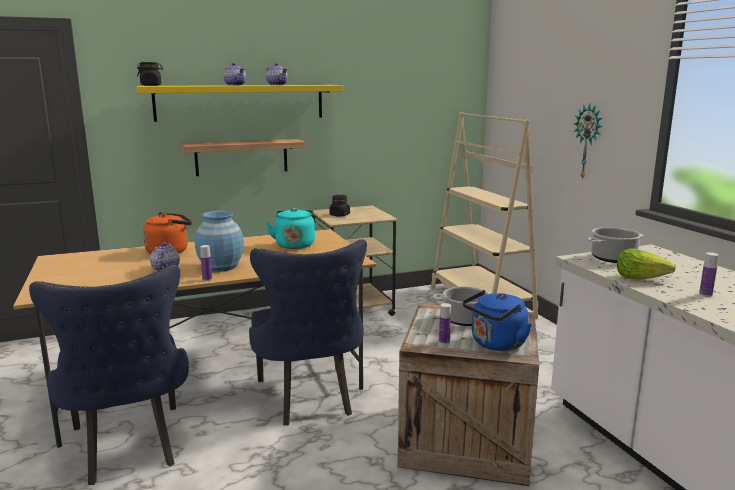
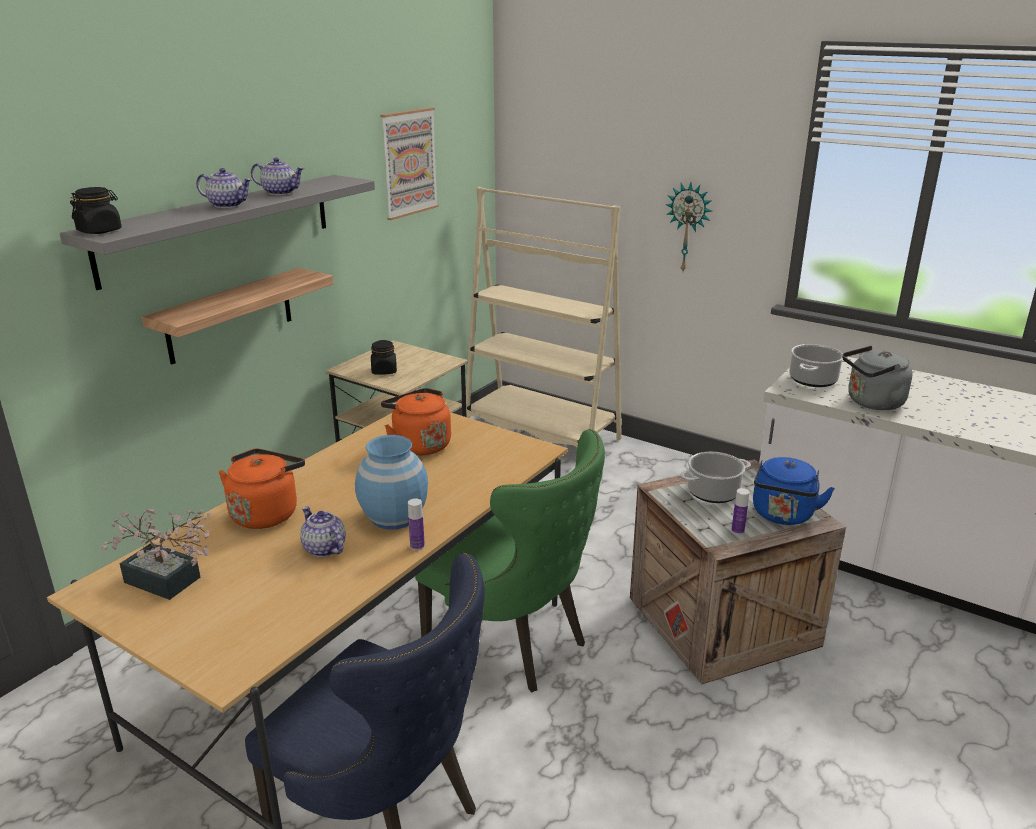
camera: 35 degrees left, 10 degrees up
yellow shelf [137,85,344,122] -> grey shelf [60,175,375,290]
blue chair [249,239,367,425] -> green chair [415,429,605,692]
turquoise kettle [265,208,315,249] -> orange kettle [381,388,451,455]
lettuce [617,248,676,280] -> grey kettle [842,346,913,410]
bottle [699,252,719,297] -> none
none -> potted plant [101,509,210,600]
none -> picture [380,107,439,220]

